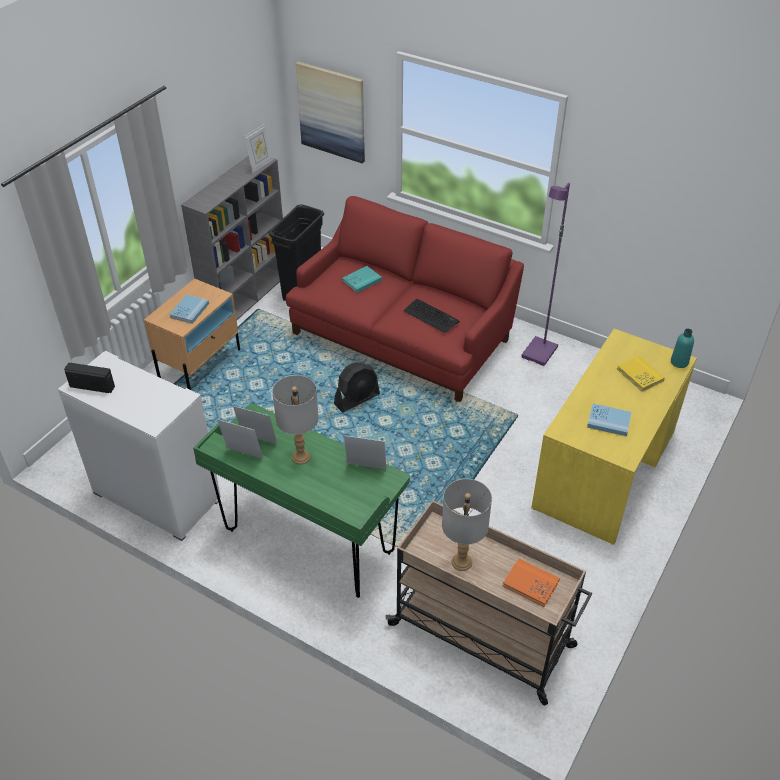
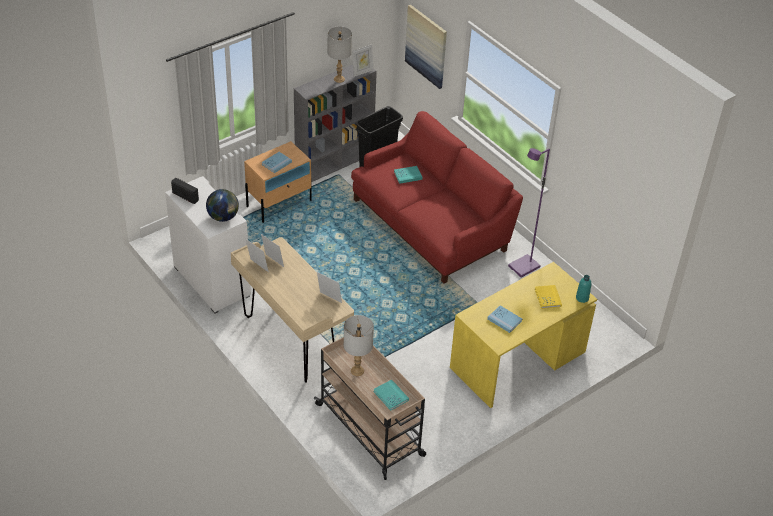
camera: 20 degrees right, 0 degrees up
green desk [193,403,410,598] -> beige desk [231,237,354,383]
grey table lamp [272,375,319,465] -> grey table lamp moved to [328,26,352,83]
black fan [334,362,380,413] -> none
keyboard [403,299,460,333] -> none
orange book [503,559,560,607] -> turquoise book [373,379,409,411]
none -> globe [206,189,239,222]

